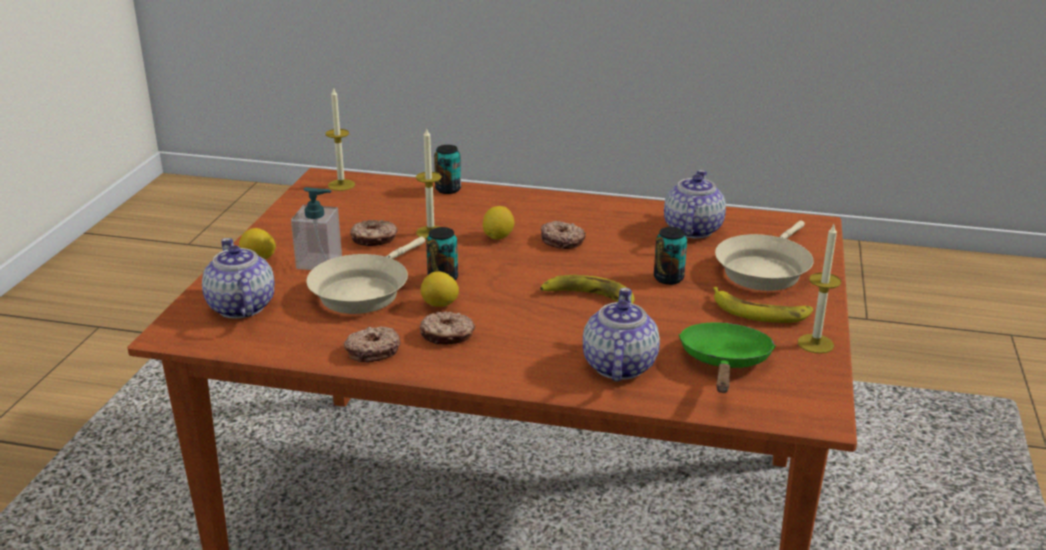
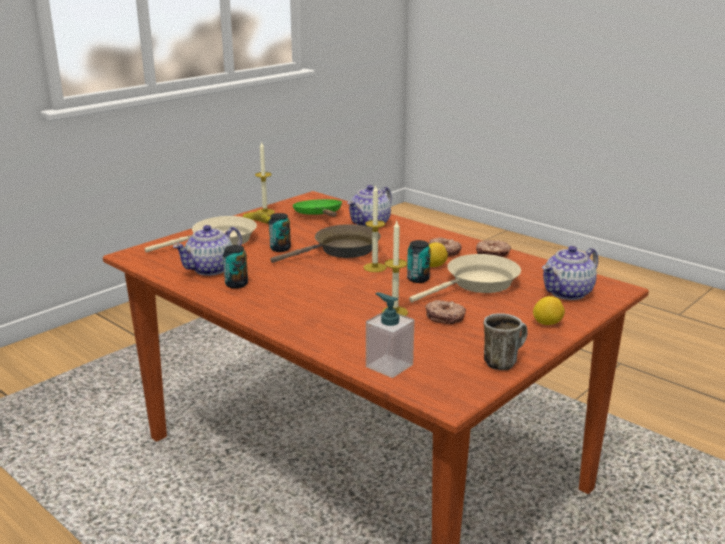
camera: 150 degrees left, 5 degrees down
teapot [202,238,274,319] -> teapot turned 45 degrees clockwise [542,246,598,300]
soap dispenser [291,187,342,270] -> soap dispenser moved to [366,292,414,378]
candle [326,87,355,191] -> candle moved to [364,184,386,272]
can [434,145,461,194] -> can moved to [223,245,248,289]
lemon [483,206,514,240] -> none
banana [540,275,635,304] -> brown frying pan [270,224,381,263]
donut [541,221,586,249] -> none
green frying pan [679,323,776,393] -> green frying pan turned 120 degrees clockwise [293,199,342,217]
none -> mug [484,313,528,370]

